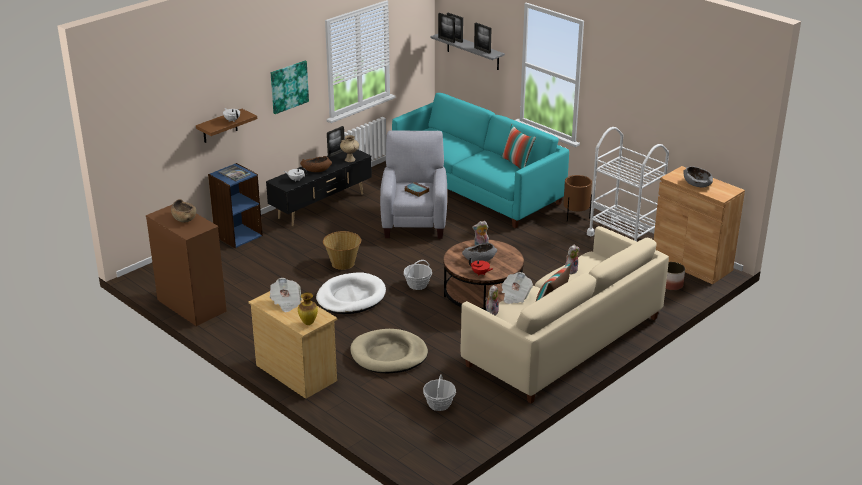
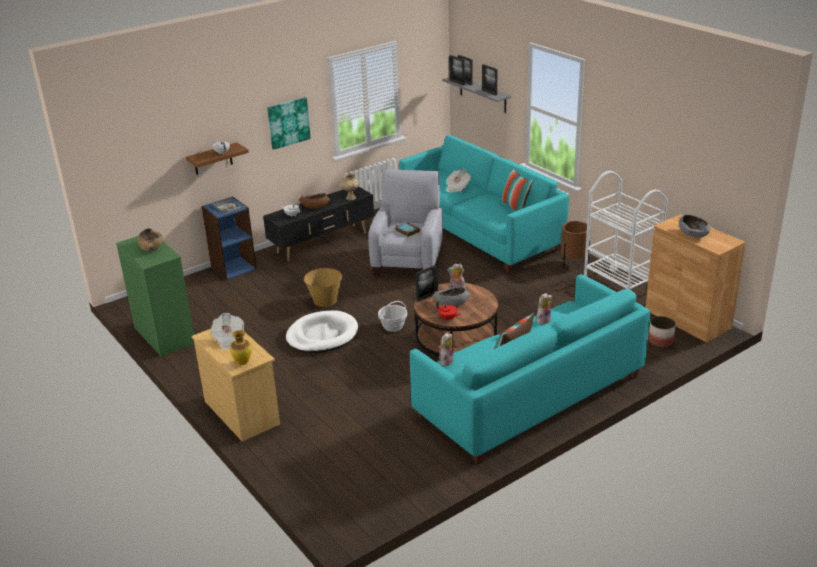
camera: 10 degrees right, 0 degrees up
brown dresser [146,205,227,326] -> green dresser [116,236,194,357]
picture frame [327,126,345,157] -> picture frame moved to [415,265,438,302]
beige dog bed [350,329,428,373] -> none
basket [423,374,456,411] -> none
beige sofa [461,226,669,403] -> turquoise sofa [410,274,650,465]
newspaper [502,272,533,304] -> newspaper moved to [446,169,471,192]

